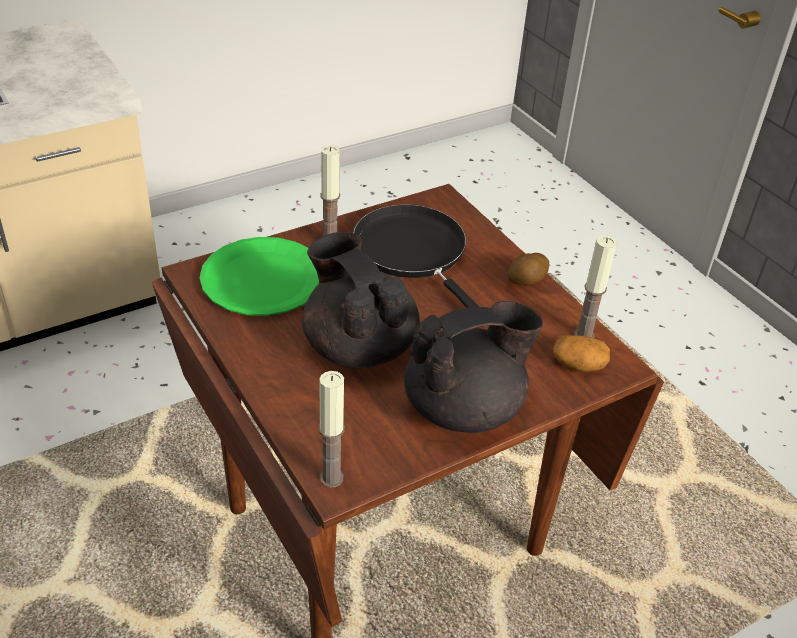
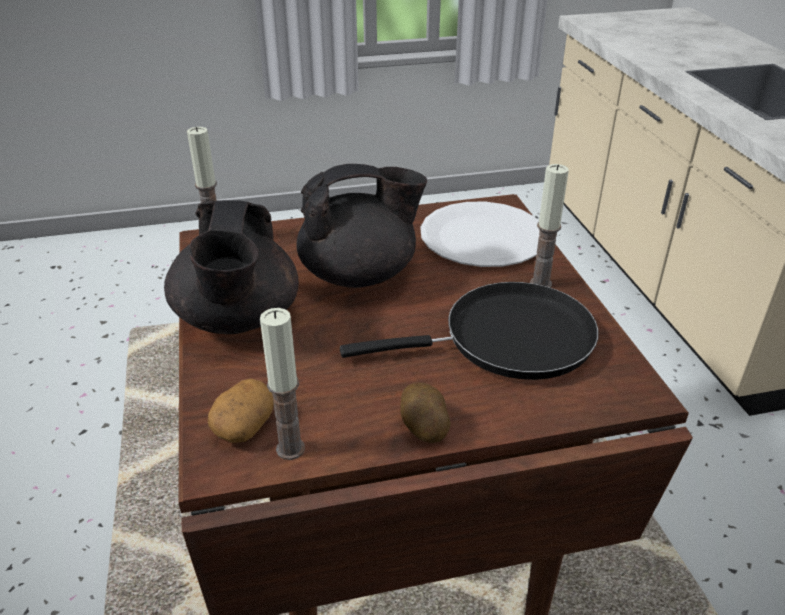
camera: 110 degrees right, 5 degrees down
green plate [200,237,319,316] -> white plate [420,202,540,267]

